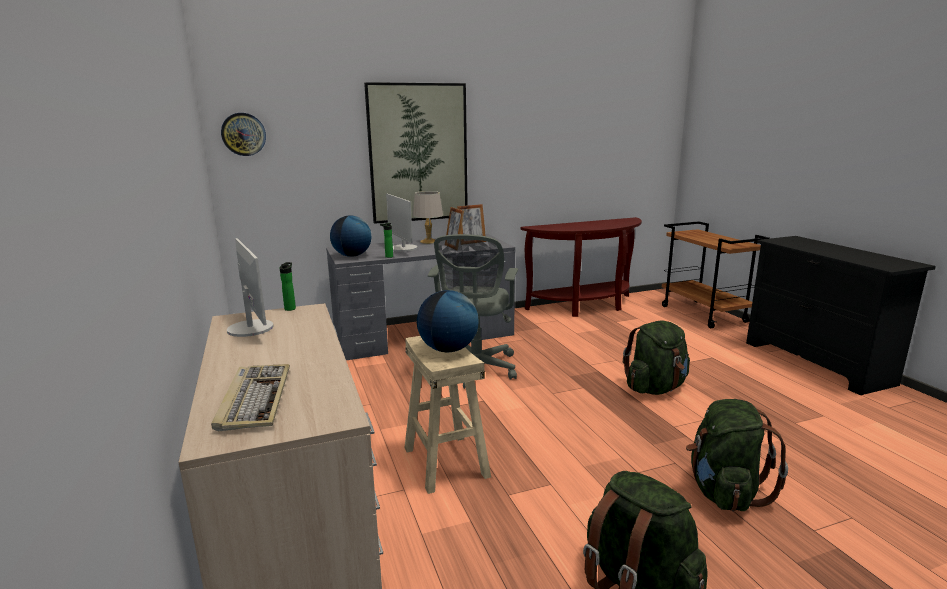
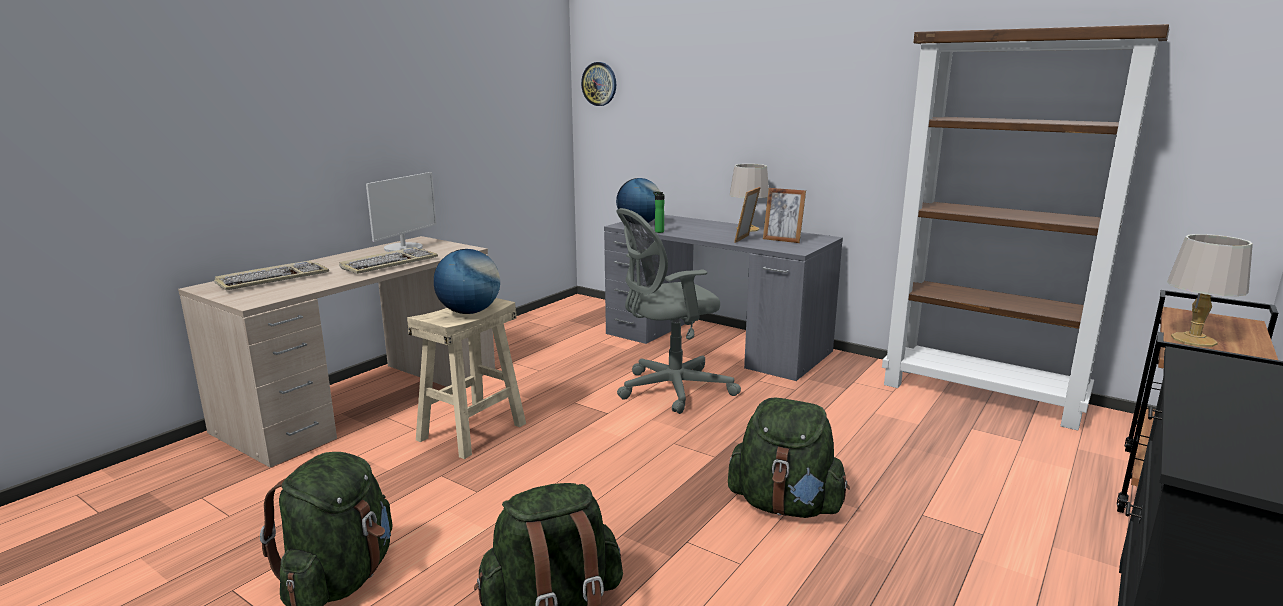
camera: 55 degrees right, 0 degrees up
bottle [280,262,296,311] -> none
picture [364,82,468,224] -> none
monitor [386,194,417,252] -> none
brown console table [521,217,642,317] -> brown bookcase [882,24,1169,430]
none -> keyboard [339,247,438,274]
none -> grey table lamp [1167,234,1253,347]

